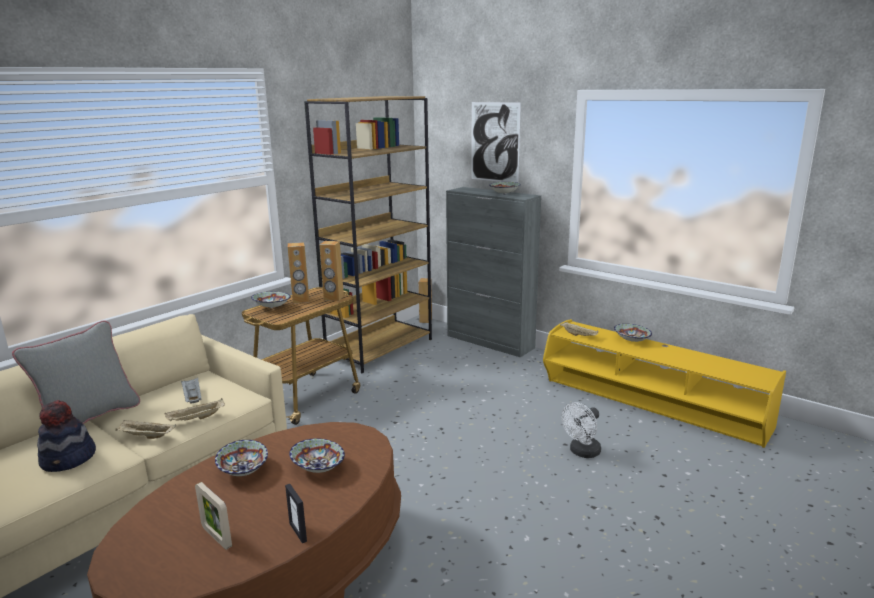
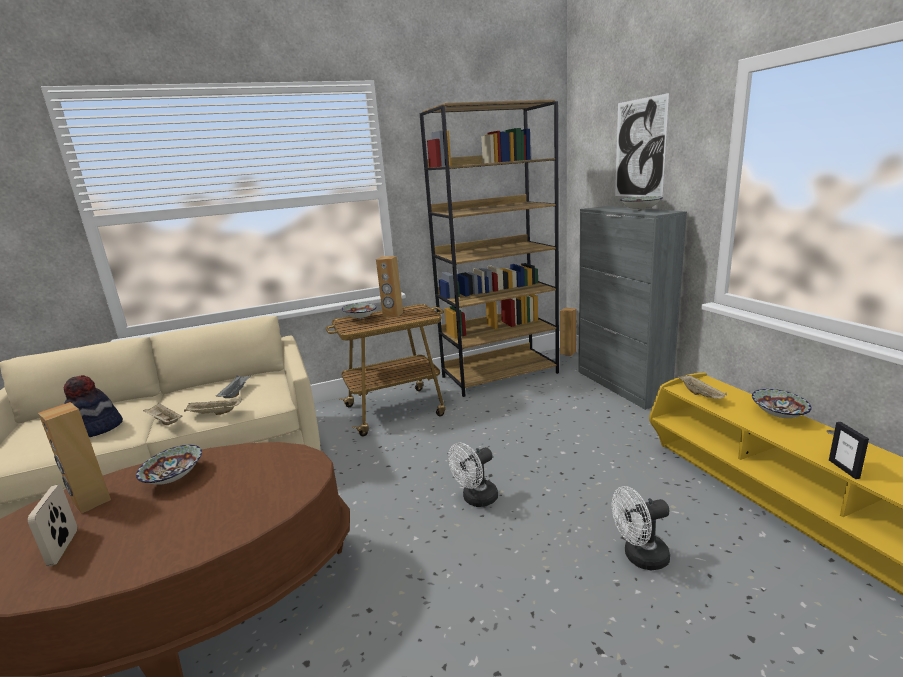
camera: 30 degrees right, 0 degrees up
grey pillow [12,321,140,424] -> none
picture frame [285,484,307,543] -> picture frame moved to [829,422,869,479]
bowl [289,438,345,473] -> none
brown speaker [319,241,344,301] -> brown speaker moved to [38,402,111,514]
none -> white fan [448,443,498,507]

